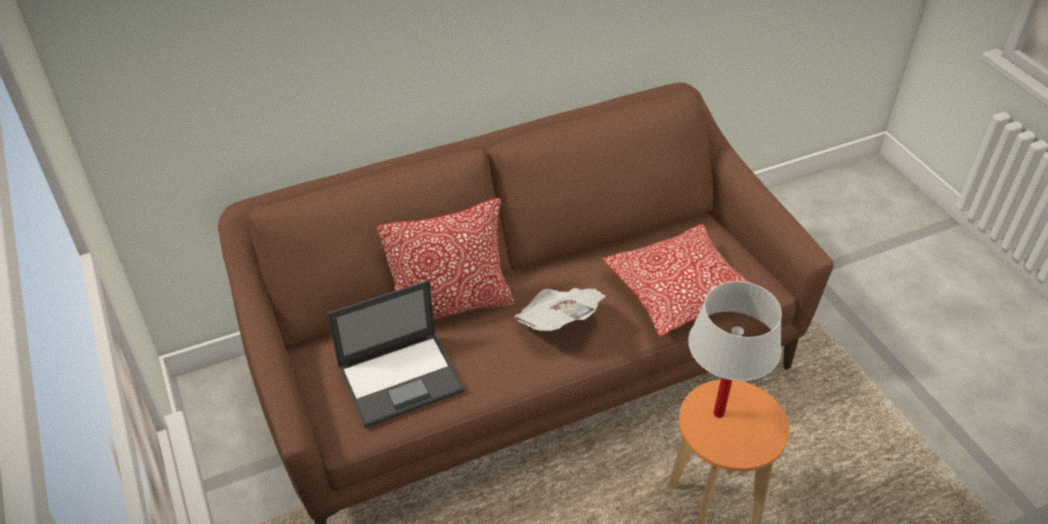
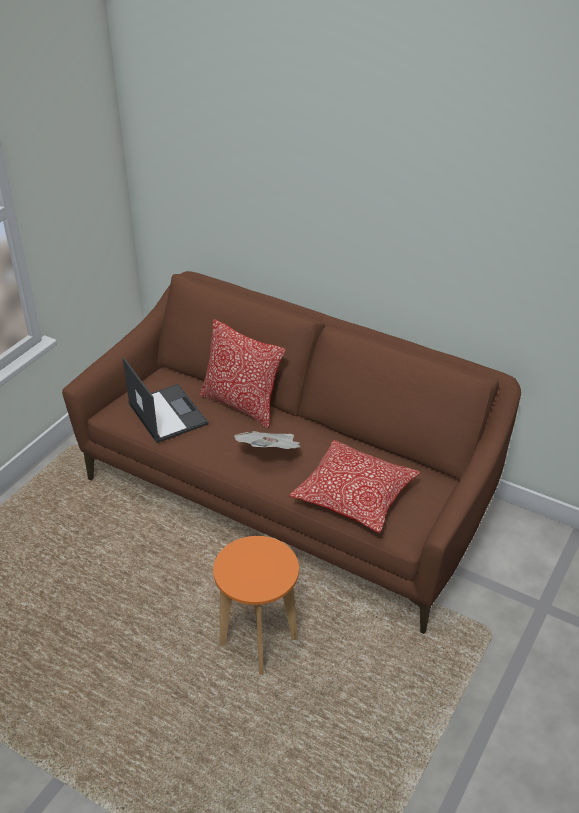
camera: 55 degrees right, 5 degrees down
laptop [327,280,464,428] -> laptop turned 150 degrees counterclockwise [123,357,209,443]
white table lamp [688,281,782,418] -> none

